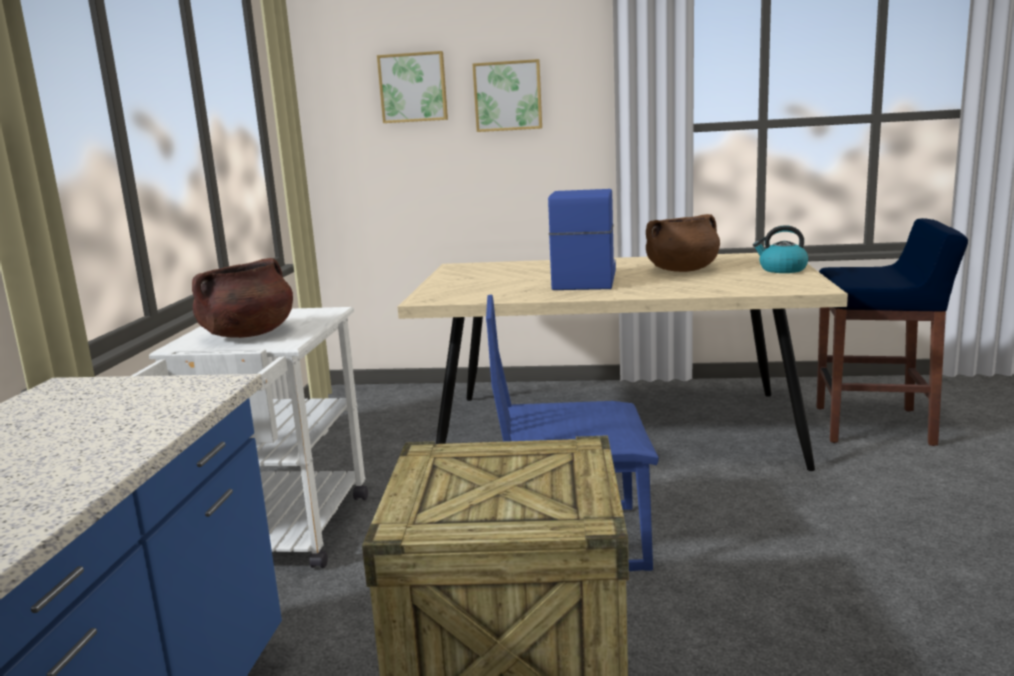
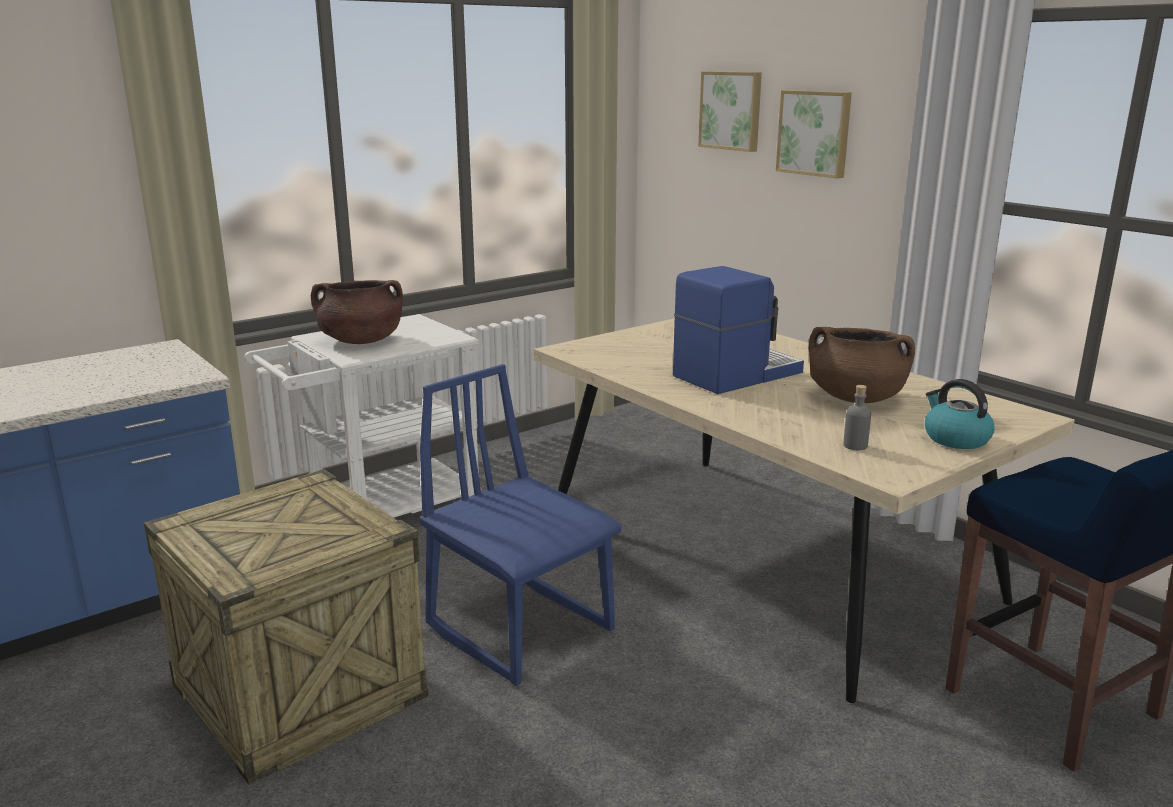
camera: 45 degrees right, 5 degrees up
none -> grey bottle [844,385,871,450]

